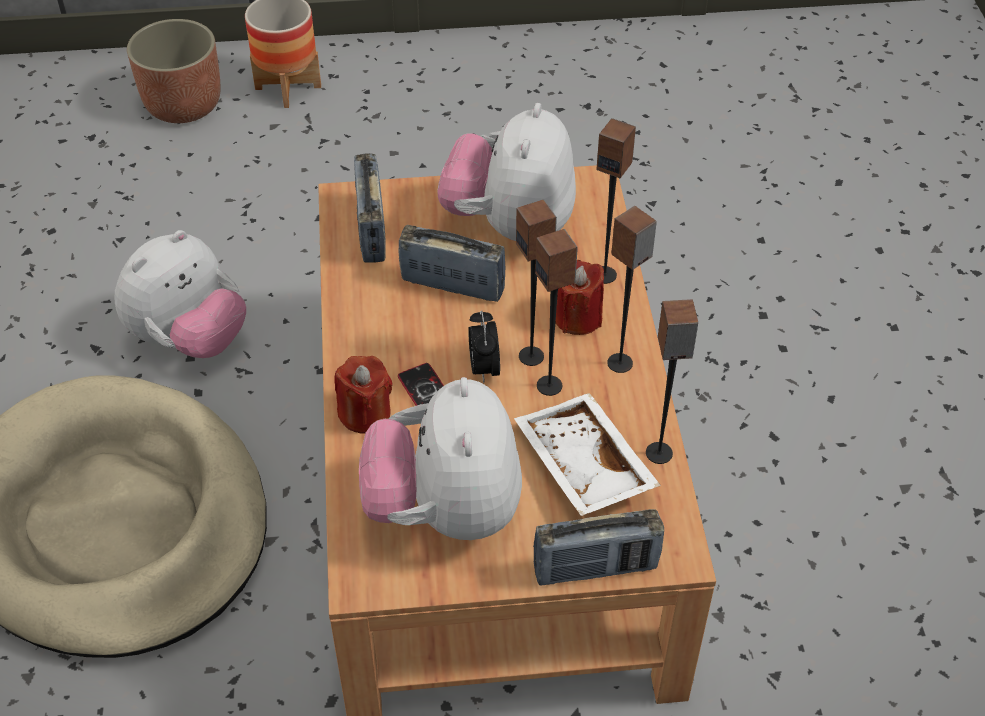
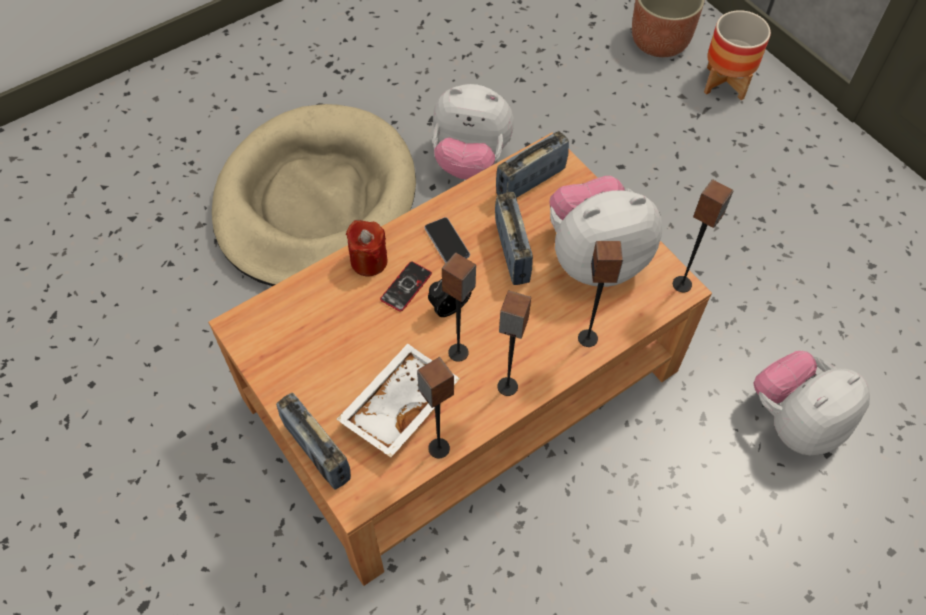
camera: 60 degrees right, 10 degrees up
plush toy [359,377,522,540] -> plush toy moved to [753,351,870,455]
speaker [516,200,557,366] -> speaker moved to [673,179,734,292]
red candle [555,260,604,335] -> none
none -> phone [424,217,470,263]

